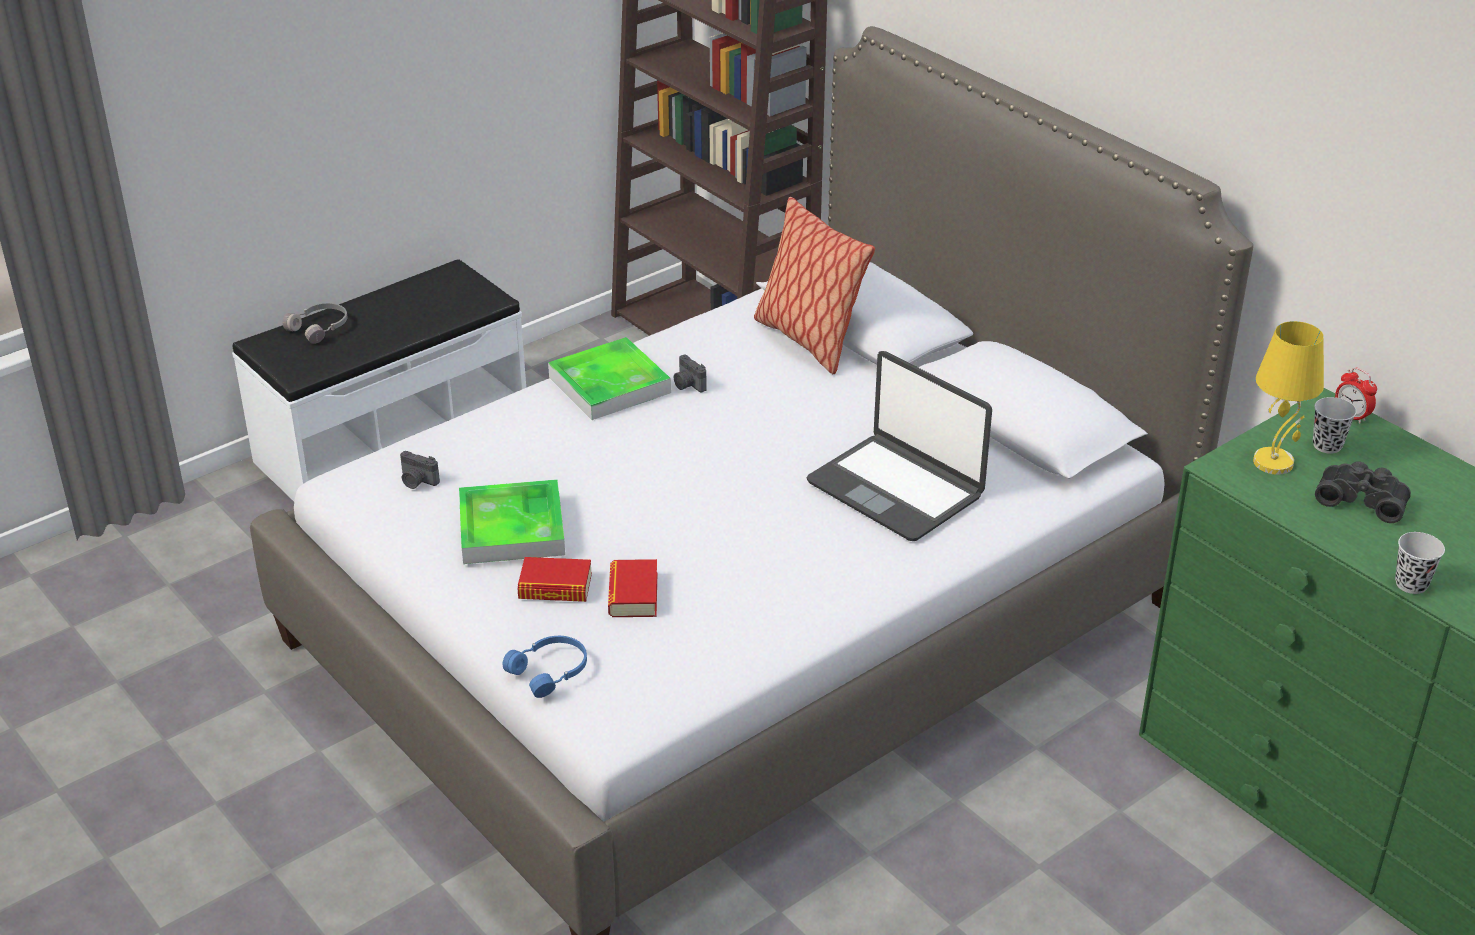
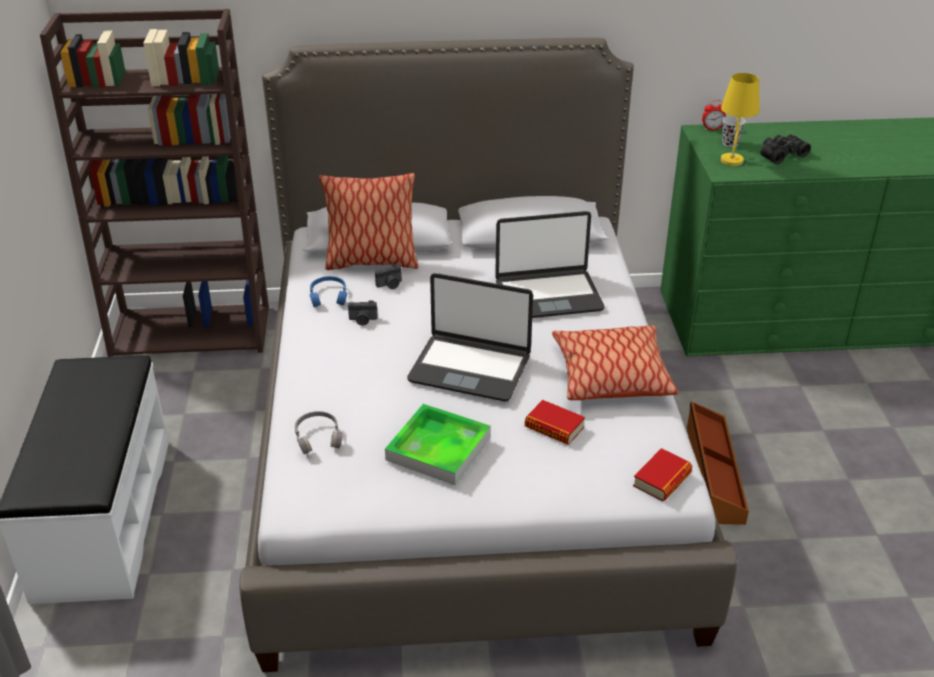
camera: 55 degrees left, 0 degrees up
grey headphones [282,303,347,344] -> grey headphones moved to [295,411,343,455]
camera [400,451,440,489] -> camera moved to [375,264,402,289]
blue headphones [503,636,587,698] -> blue headphones moved to [309,276,347,307]
book [518,557,592,602] -> book moved to [633,448,693,501]
tray [548,337,671,420] -> none
black cup [1395,532,1445,594] -> none
none -> laptop [407,273,533,402]
none -> pillow [552,326,679,400]
none -> brown storage box [687,401,749,525]

